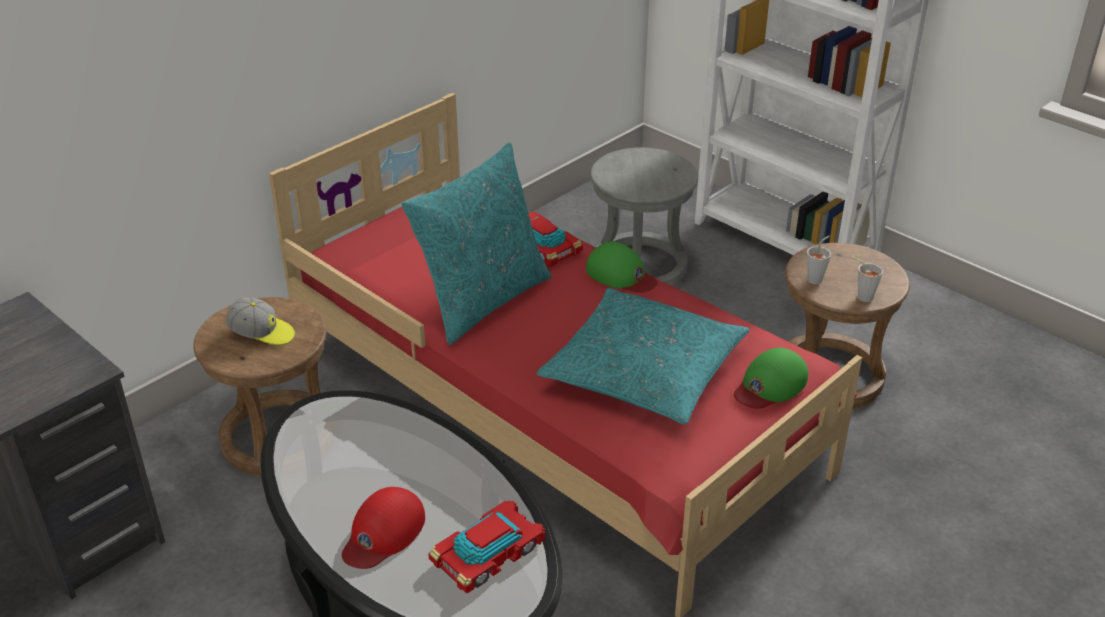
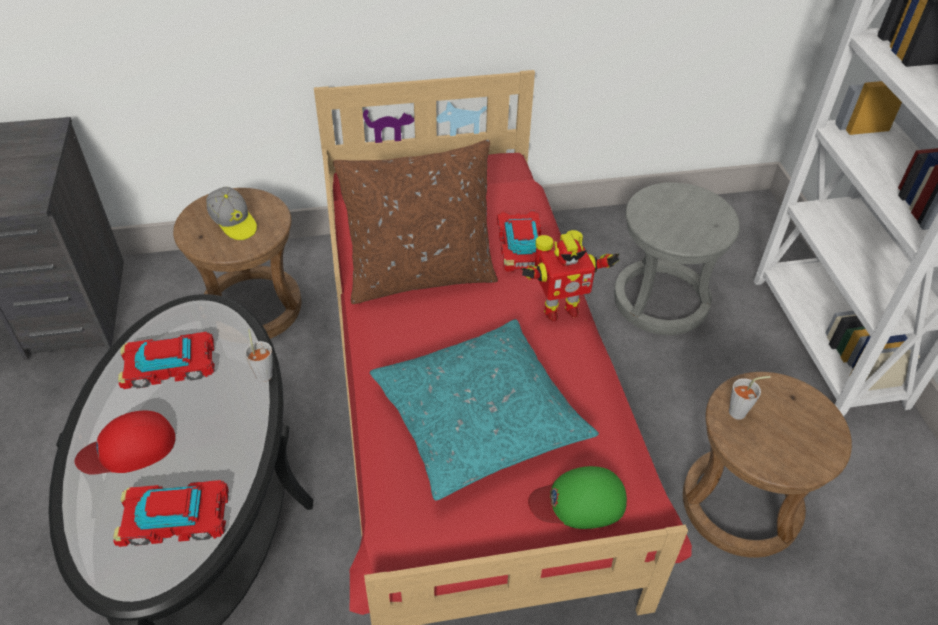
camera: 35 degrees right, 10 degrees up
turquoise pillow [401,142,551,345] -> brown pillow [333,139,498,304]
green cap [586,242,658,293] -> toy robot [522,230,620,321]
grey cup [852,257,883,302] -> grey cup moved to [244,329,273,382]
none -> toy car [118,332,215,389]

